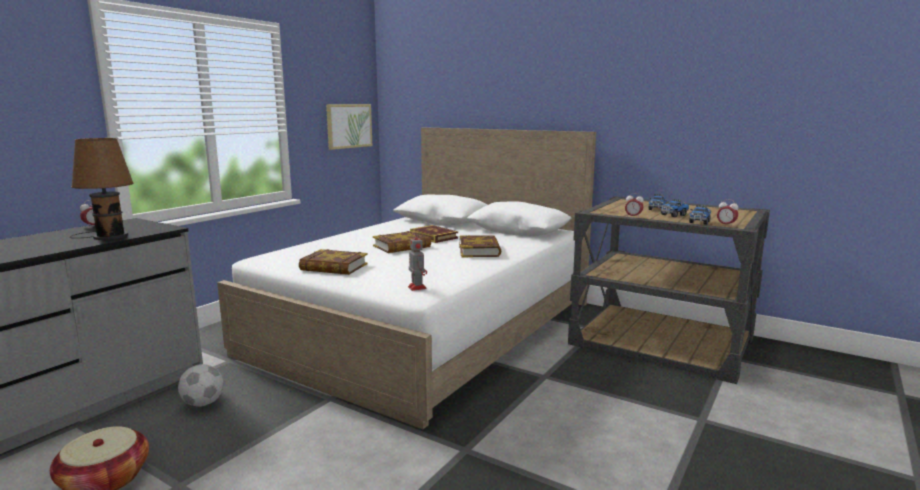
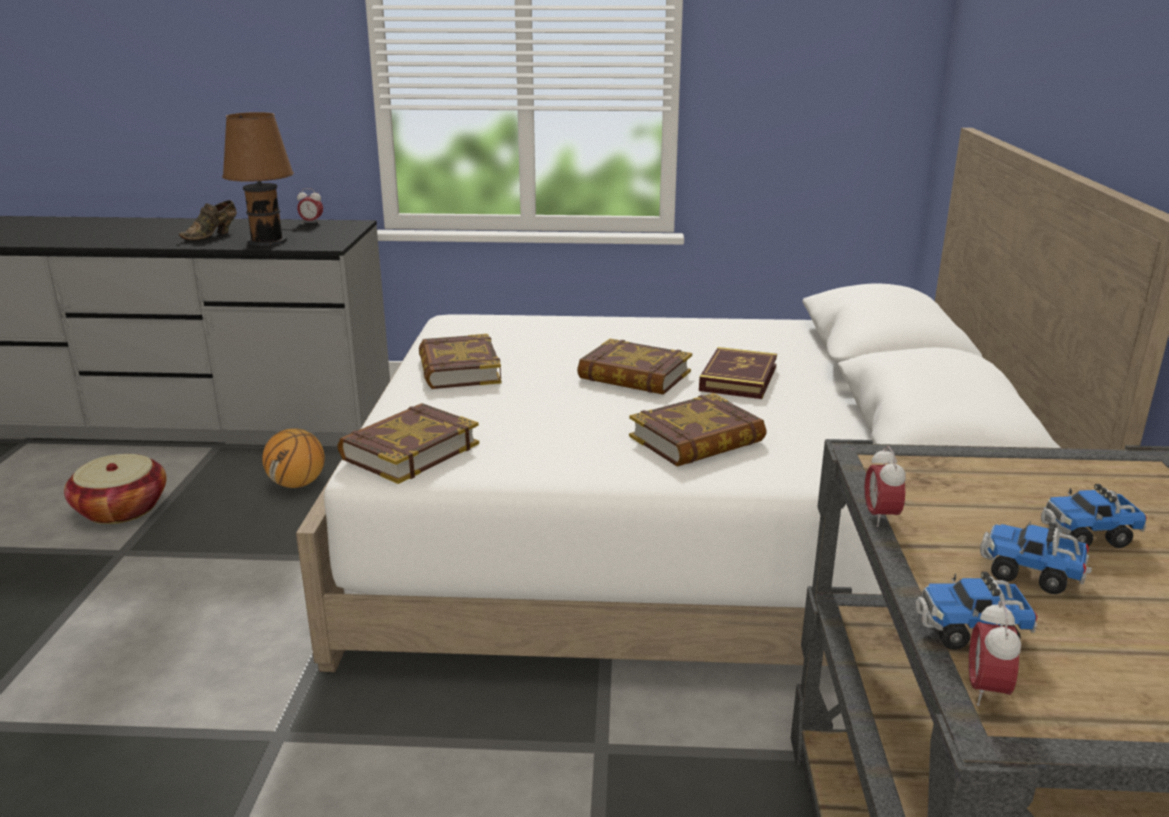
camera: 60 degrees right, 10 degrees up
football [178,364,223,407] -> basketball [262,428,325,488]
picture [326,104,372,150] -> none
toy robot [408,233,427,291] -> book [337,403,479,484]
none -> brown shoe [179,200,237,240]

